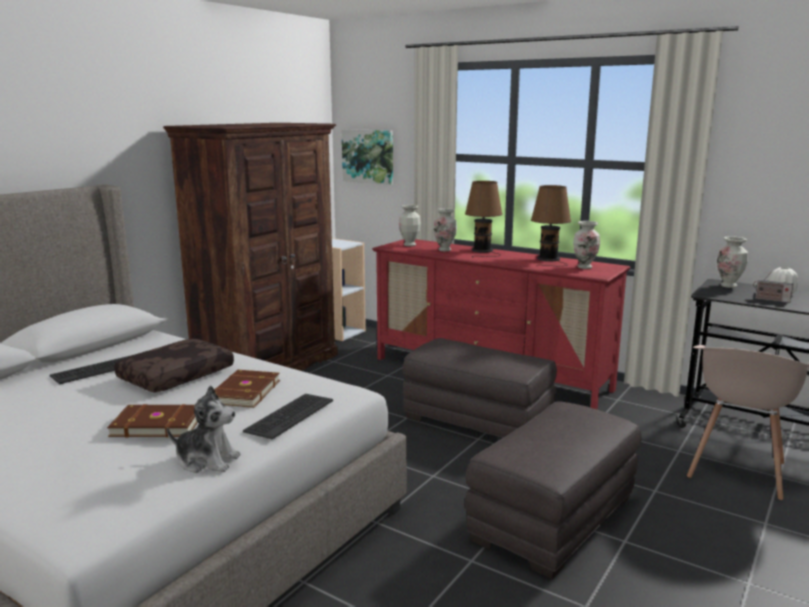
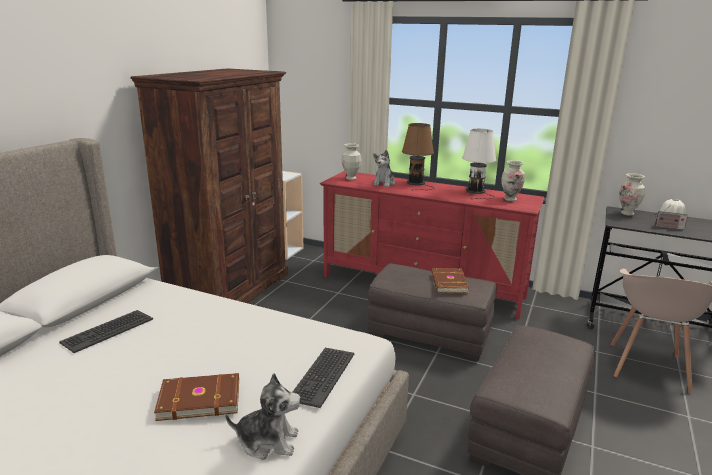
camera: 10 degrees left, 5 degrees up
brown pillow [114,339,234,393] -> none
brown book [214,370,280,408] -> brown book moved to [431,268,469,293]
picture [342,129,393,185] -> none
vase [433,208,457,251] -> plush toy [373,150,395,187]
brown table lamp [531,185,571,267] -> white table lamp [462,128,496,200]

